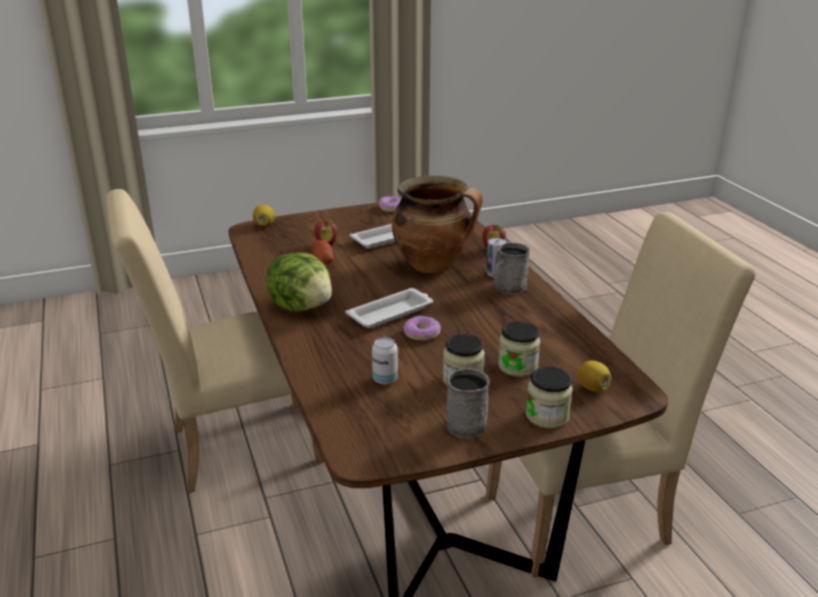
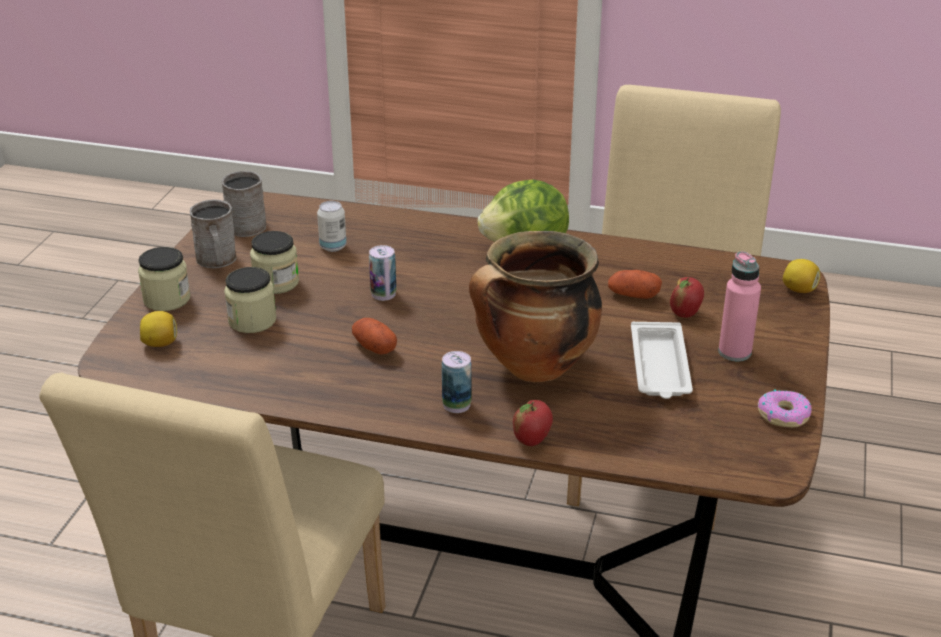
camera: 125 degrees right, 5 degrees up
white tray [345,288,433,328] -> none
donut [404,316,441,340] -> can [369,245,396,301]
grey mug [494,243,530,294] -> grey mug moved to [221,171,266,237]
none -> potato [352,318,397,355]
none -> pink bottle [718,251,761,361]

